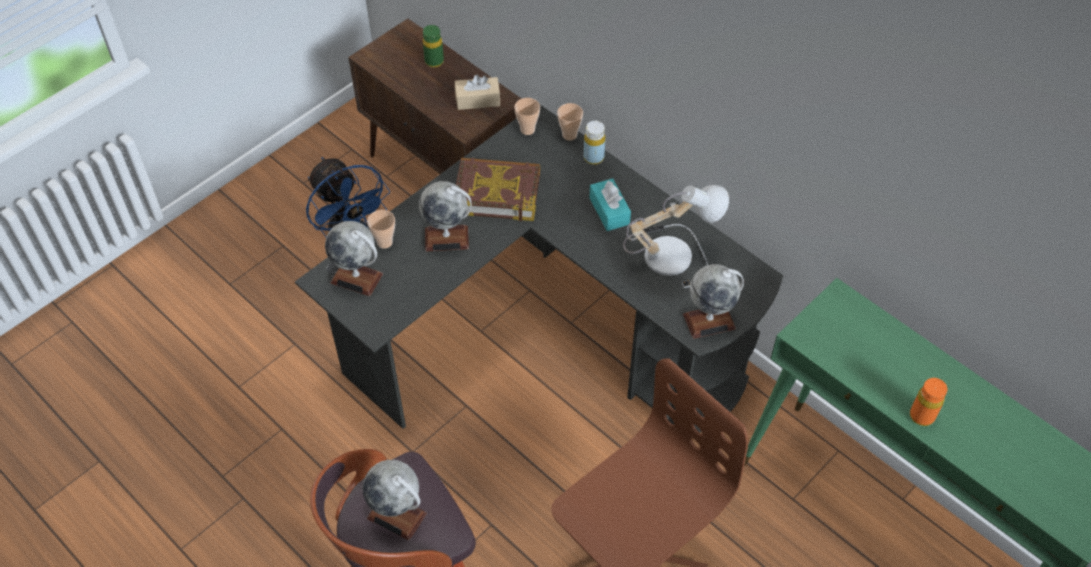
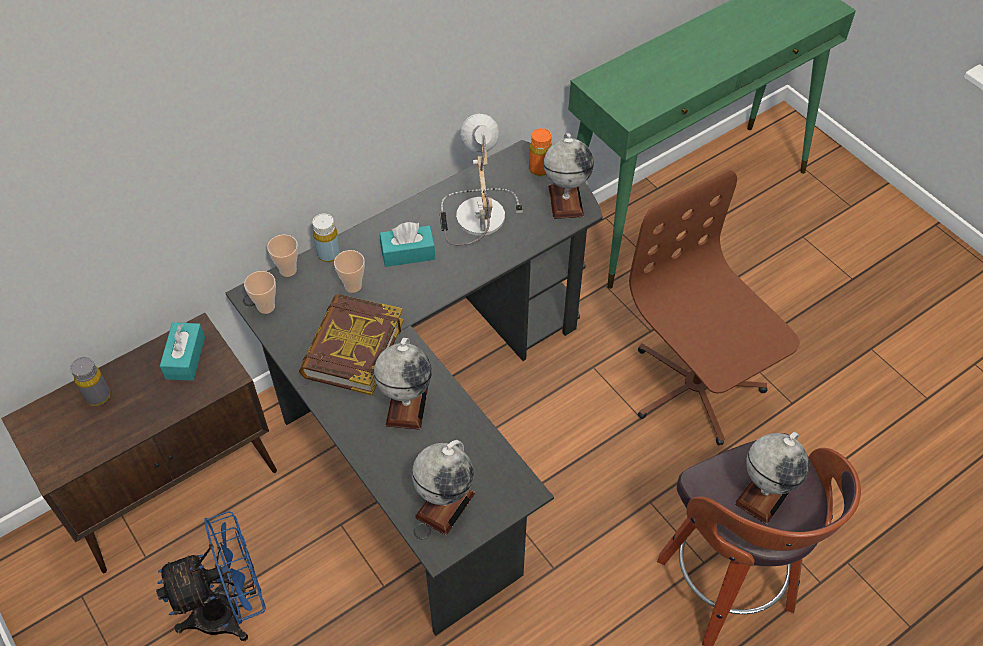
camera: 80 degrees left, 0 degrees up
cup [367,210,395,248] -> cup moved to [334,250,365,293]
green bottle [423,25,444,67] -> grey bottle [70,357,110,406]
beige tissue box [455,75,500,110] -> turquoise tissue box [160,322,205,381]
orange bottle [910,378,947,426] -> orange bottle moved to [529,128,552,176]

